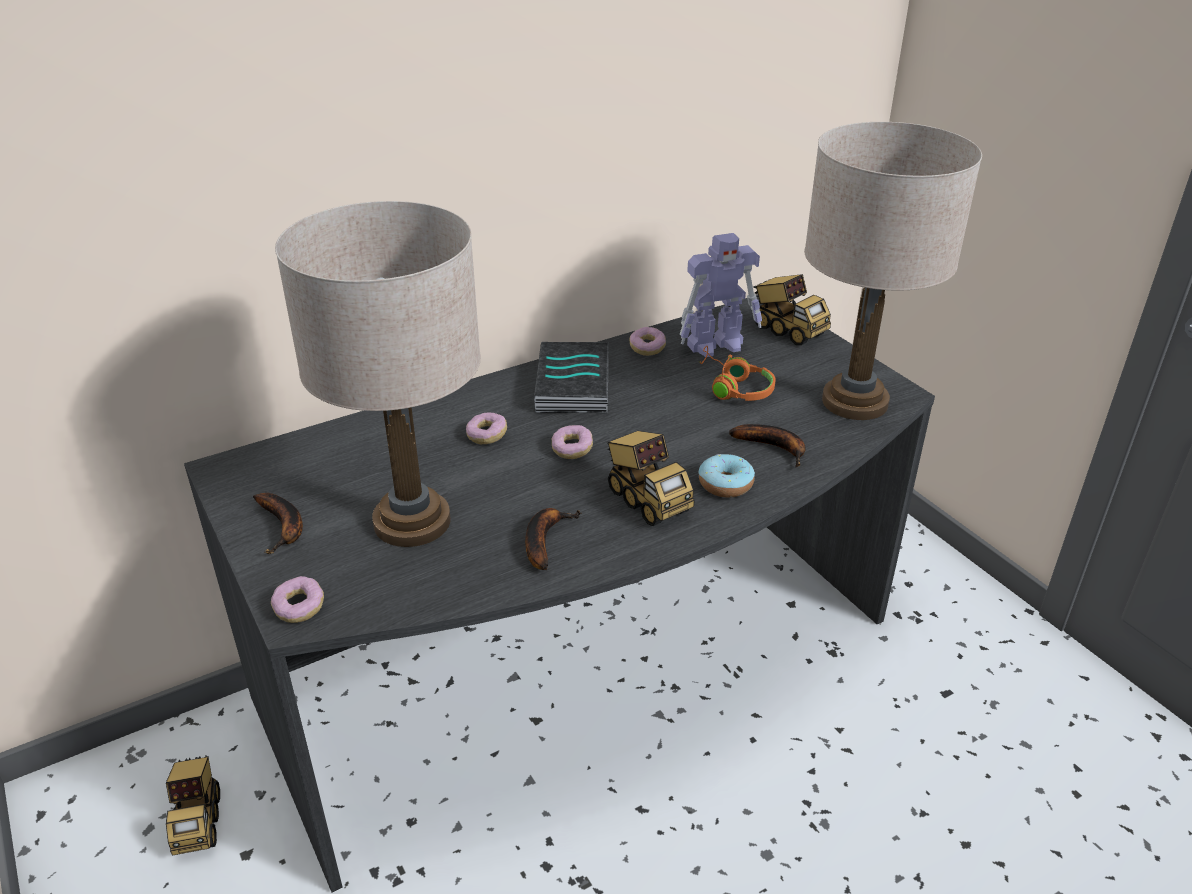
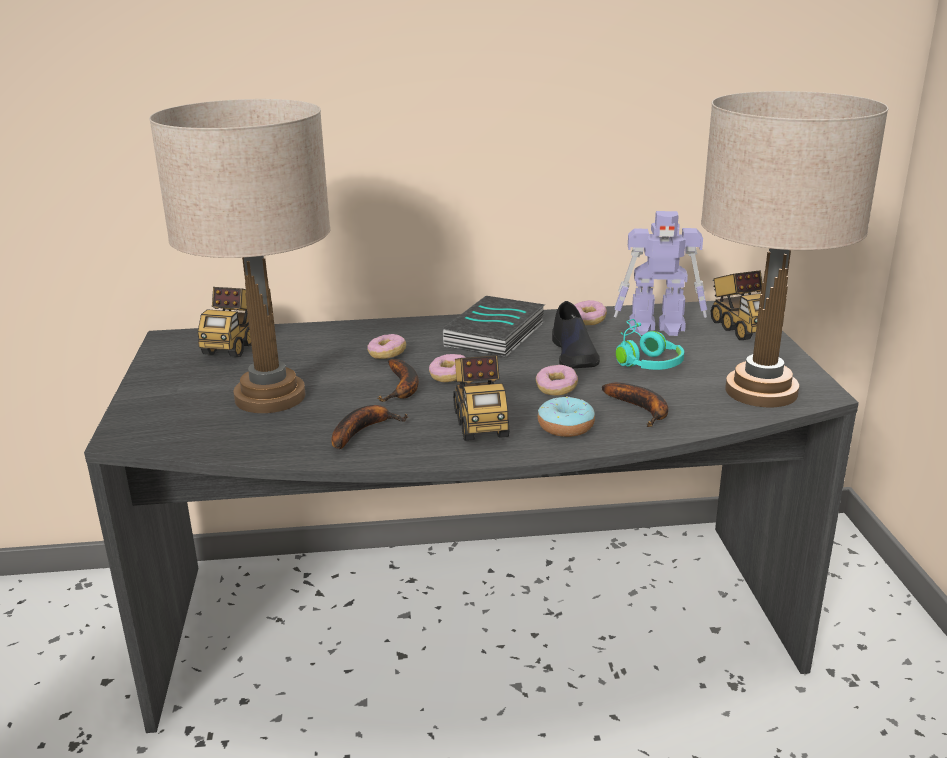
camera: 25 degrees right, 10 degrees down
toy truck [166,755,220,856] -> toy truck moved to [198,287,251,357]
banana [253,493,303,554] -> banana moved to [377,359,419,402]
donut [271,576,324,623] -> donut moved to [536,365,578,396]
orange headphones [699,346,776,401] -> turquoise headphones [616,319,684,370]
none -> black shoe [552,301,600,368]

